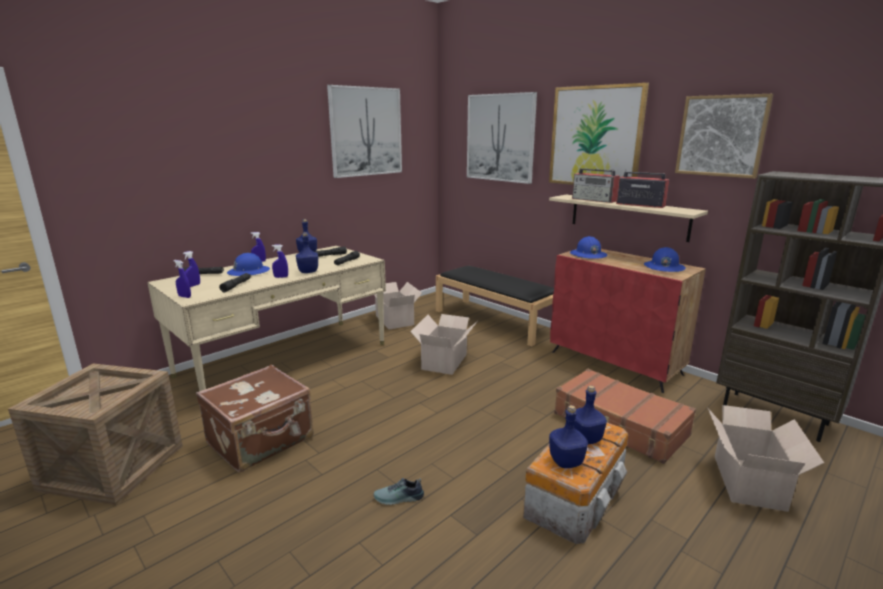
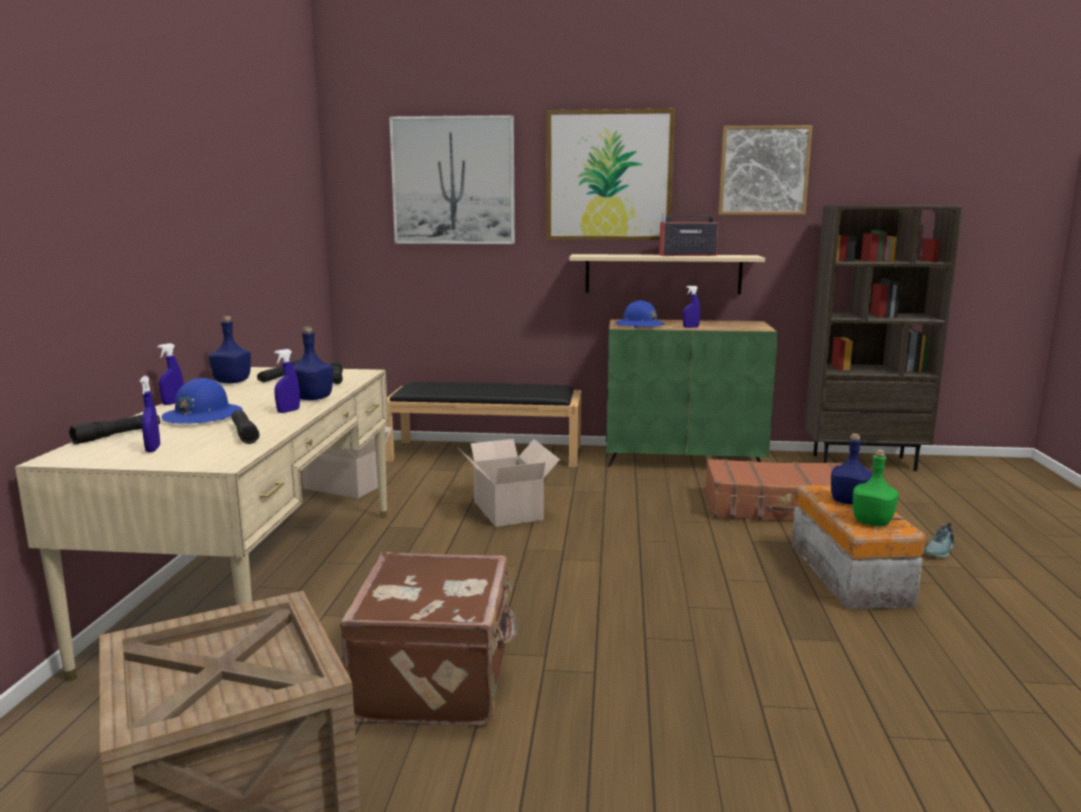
camera: 40 degrees left, 5 degrees down
blue spray bottle [173,260,191,298] -> blue spray bottle moved to [683,286,700,328]
picture [327,85,402,178] -> none
shoe [374,478,424,505] -> shoe moved to [923,522,954,558]
blue bottle [549,405,588,468] -> green bottle [853,450,899,526]
red cabinet [550,249,706,393] -> green cabinet [606,319,778,467]
radio [572,168,620,203] -> none
blue hard hat [644,247,686,272] -> none
cardboard box [708,405,824,512] -> none

